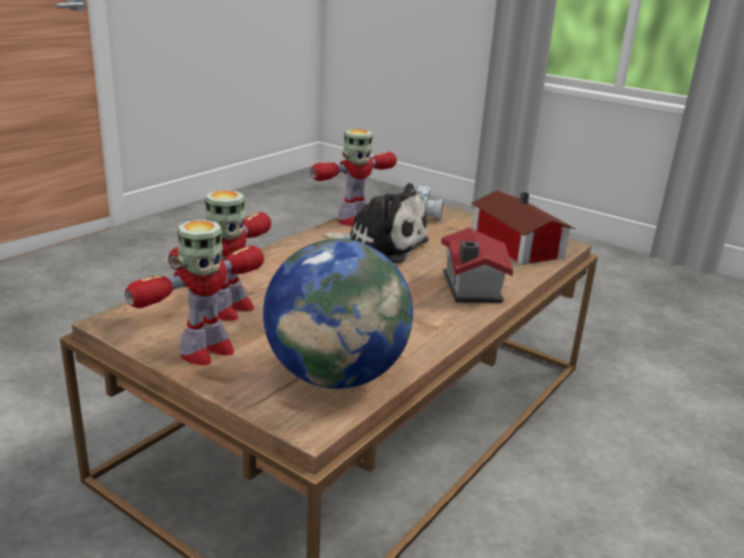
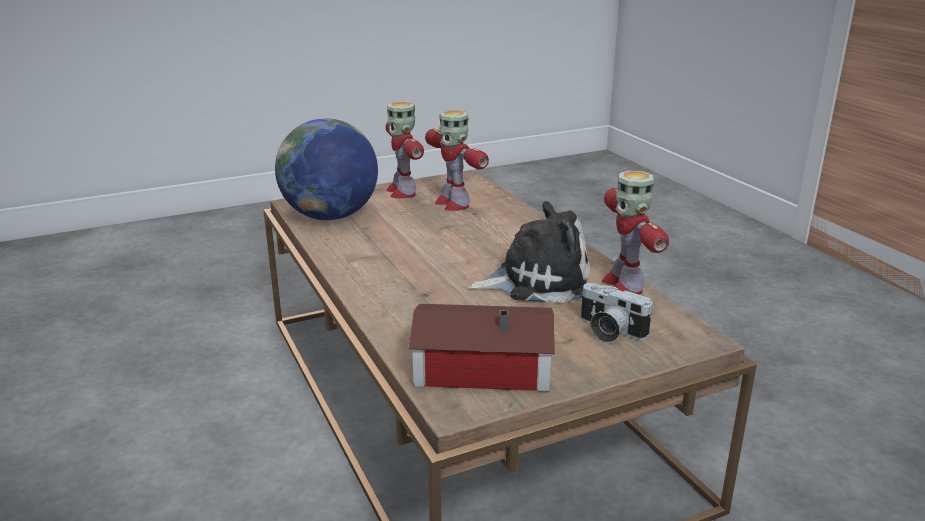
camera: 120 degrees right, 0 degrees up
plush toy [323,183,429,264] -> plush toy turned 150 degrees counterclockwise [467,201,590,303]
toy house [441,228,513,303] -> none

